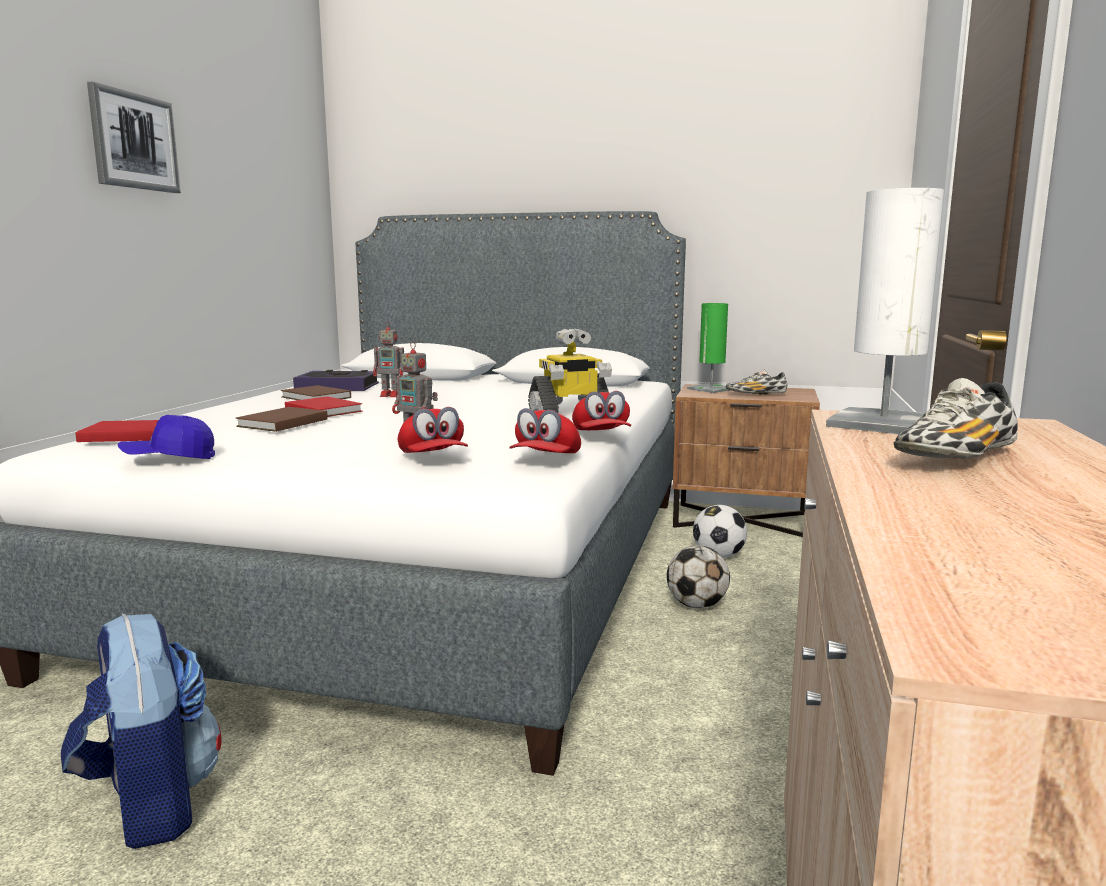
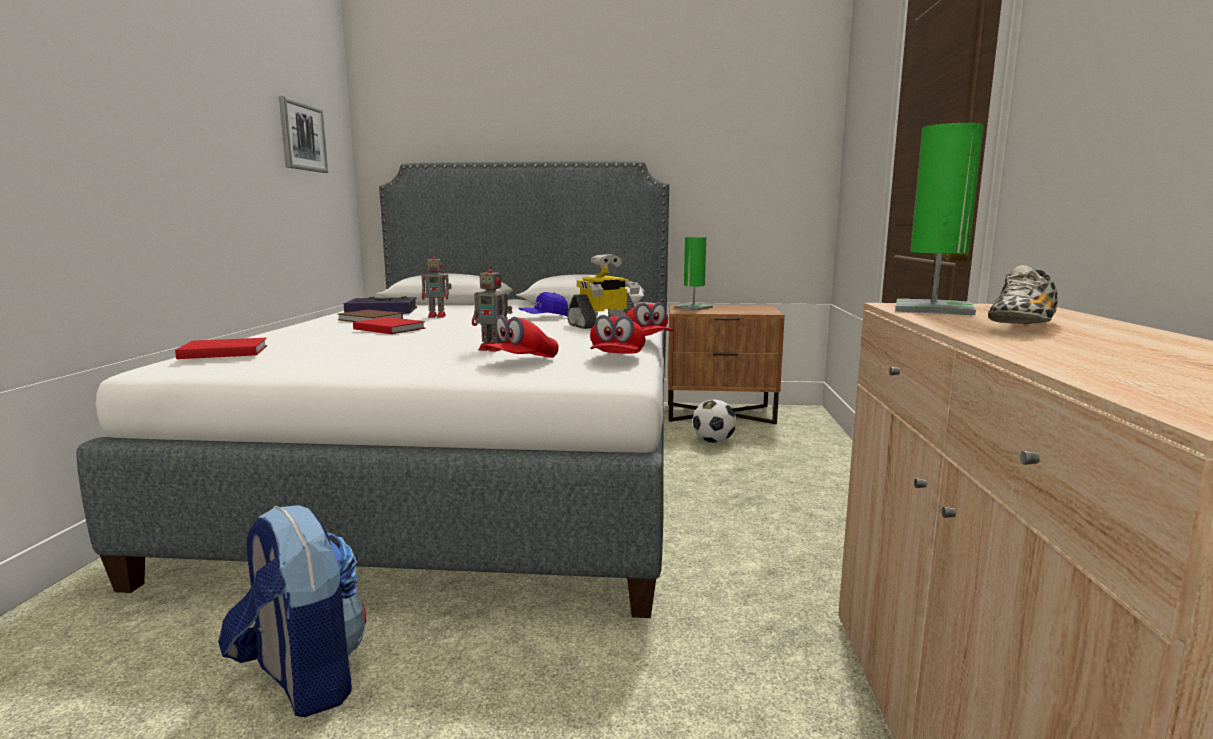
camera: 10 degrees left, 0 degrees up
picture [87,82,181,193] -> picture moved to [279,96,328,173]
blue cap [117,415,215,459] -> blue cap moved to [519,292,568,316]
brown book [235,407,328,432] -> none
red cap [398,407,468,453] -> red cap turned 75 degrees clockwise [482,315,558,358]
football [667,546,730,608] -> none
shoe [726,369,787,395] -> none
white table lamp [826,188,944,434] -> green table lamp [895,123,984,315]

